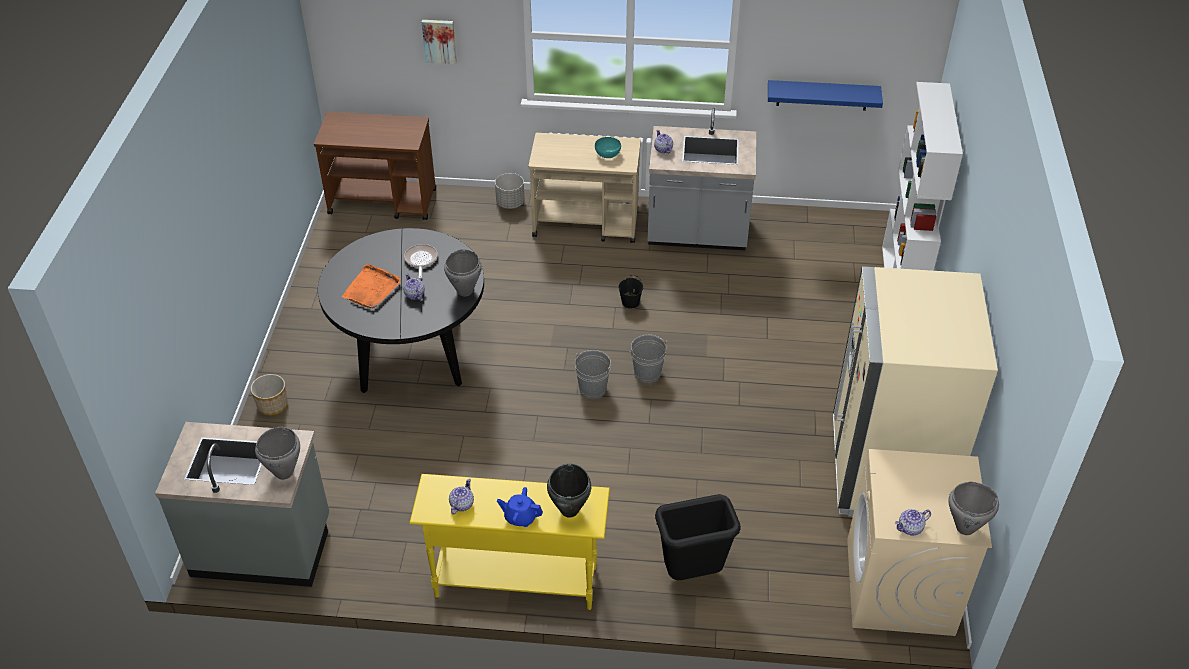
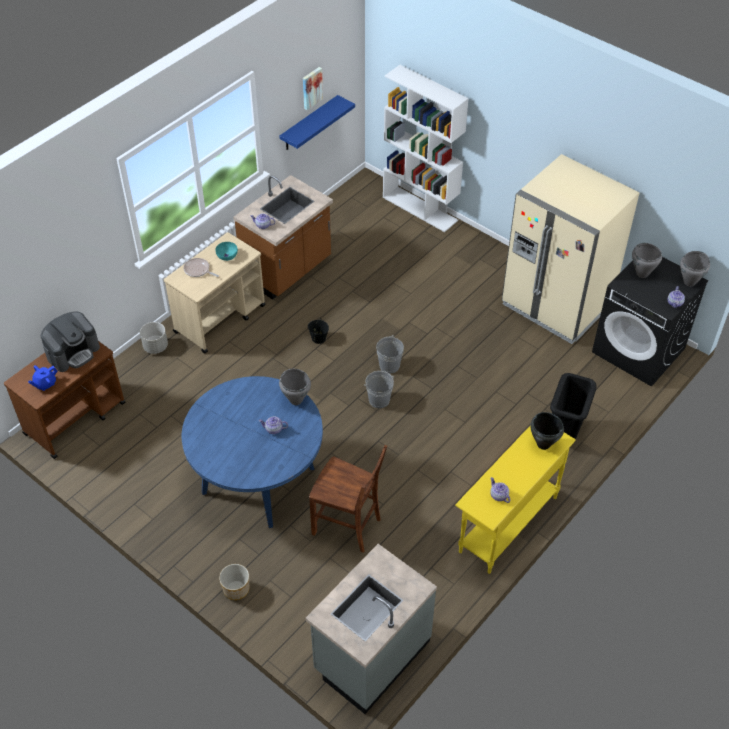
camera: 55 degrees left, 5 degrees up
grey cooking pot [255,427,300,480] -> grey cooking pot moved to [632,243,662,278]
black dining table [318,228,484,393] -> blue dining table [182,376,323,528]
orange tray [342,264,401,309] -> none
frying pan [404,244,438,278] -> frying pan moved to [183,258,219,277]
picture [421,20,457,64] -> picture moved to [303,67,323,110]
blue teapot [497,487,543,527] -> blue teapot moved to [28,365,58,391]
grey counter [647,108,756,250] -> brown counter [233,175,333,300]
beige washing machine [847,449,992,636] -> black washing machine [592,257,708,387]
none -> coffee machine [41,311,100,372]
none -> brown chair [309,445,387,553]

